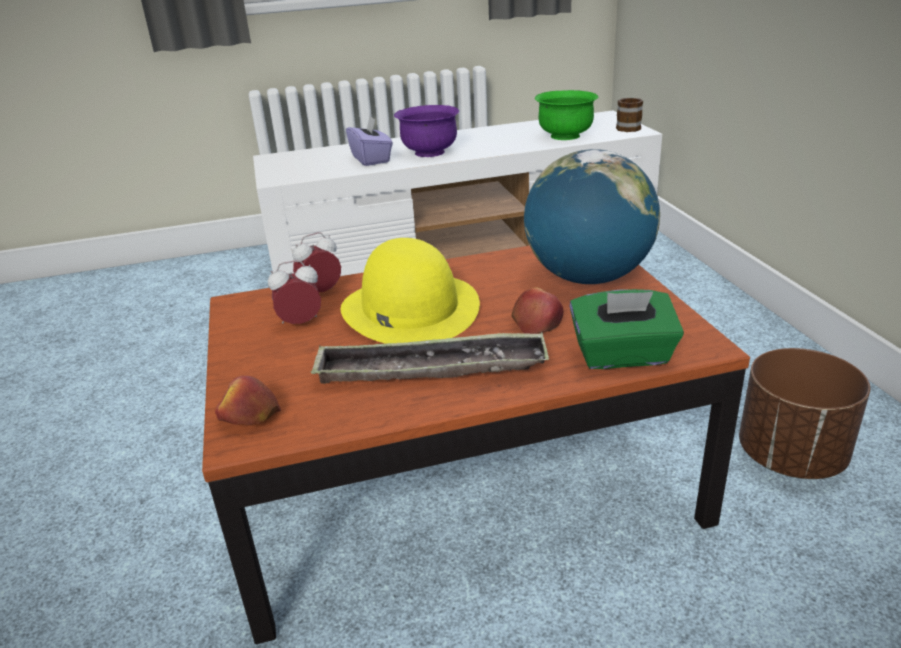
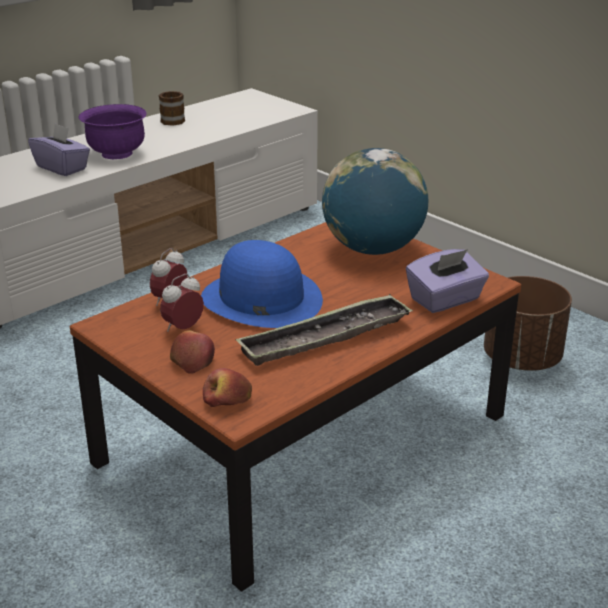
camera: 30 degrees left, 0 degrees up
yellow hat [341,238,480,344] -> blue hat [201,240,323,328]
apple [511,287,563,334] -> apple moved to [170,330,215,374]
green bowl [535,90,598,140] -> none
green tissue box [570,289,684,369] -> purple tissue box [406,249,489,313]
mug [616,98,643,132] -> mug moved to [159,91,185,126]

